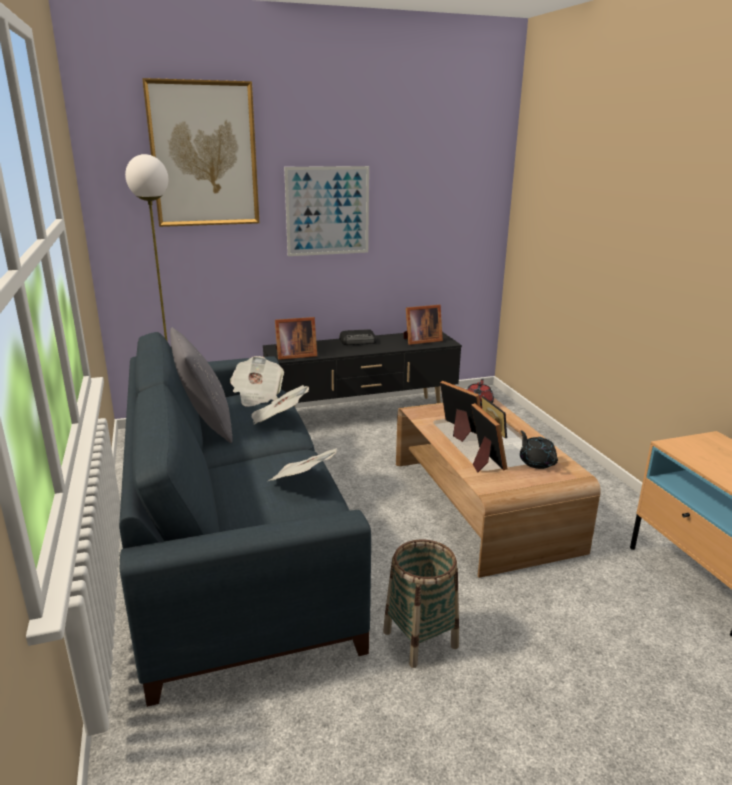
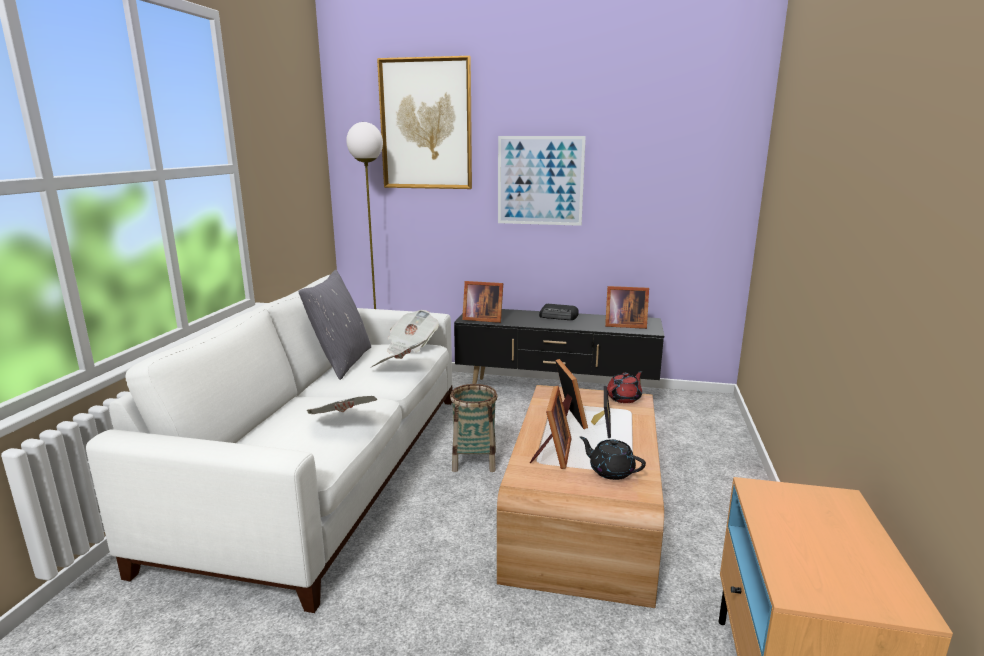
camera: 30 degrees right, 5 degrees down
blue sofa [119,332,371,707] -> white sofa [86,275,452,613]
basket [383,539,459,668] -> basket moved to [450,384,497,472]
black teapot [520,430,558,469] -> black teapot turned 60 degrees counterclockwise [580,436,646,480]

